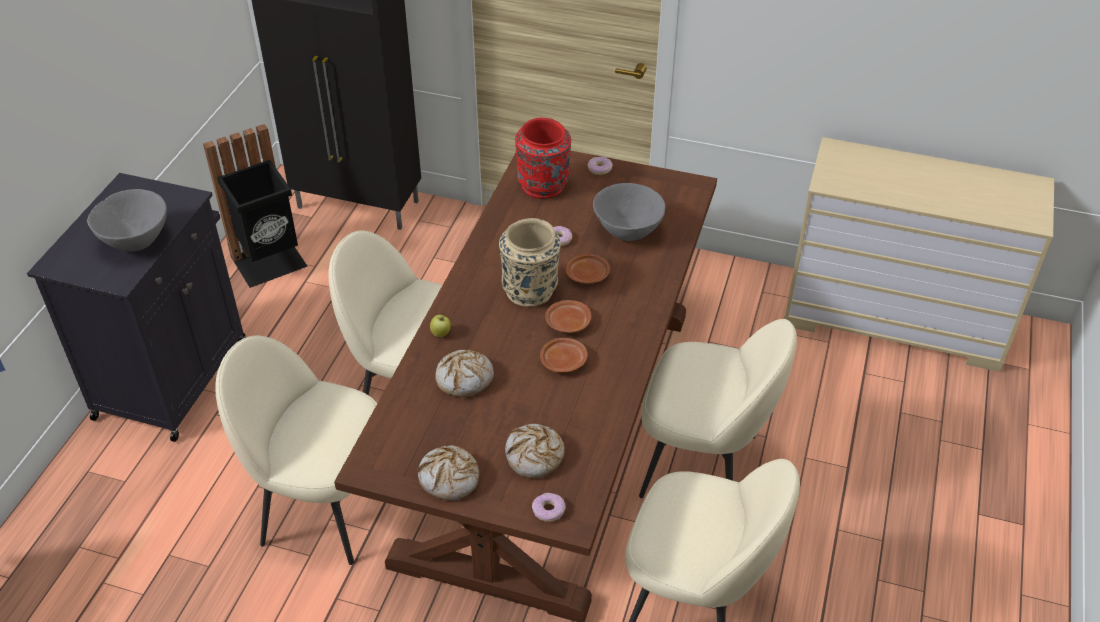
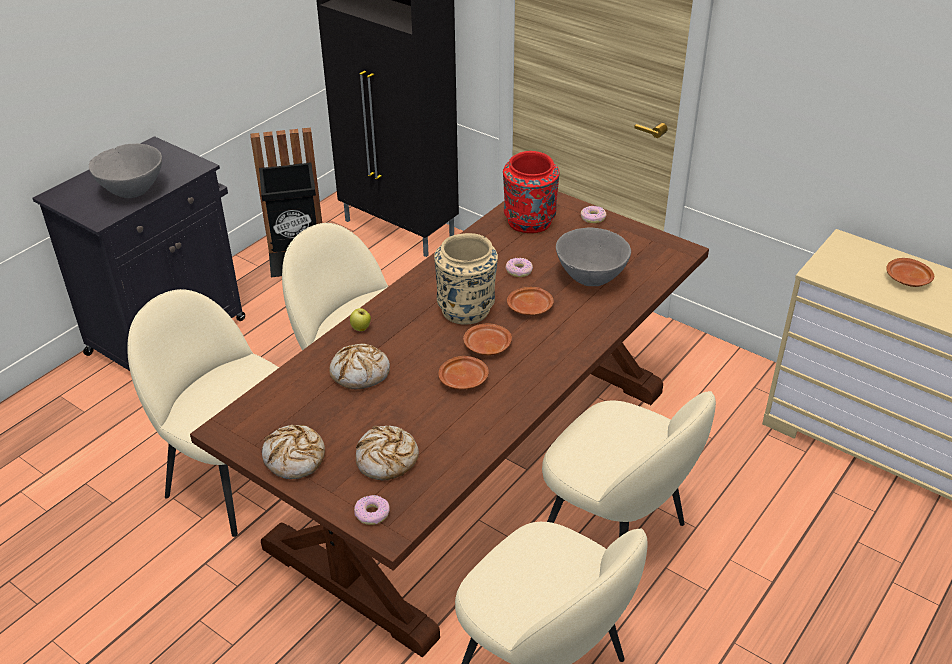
camera: 20 degrees right, 5 degrees down
none -> brown plate [887,258,934,287]

